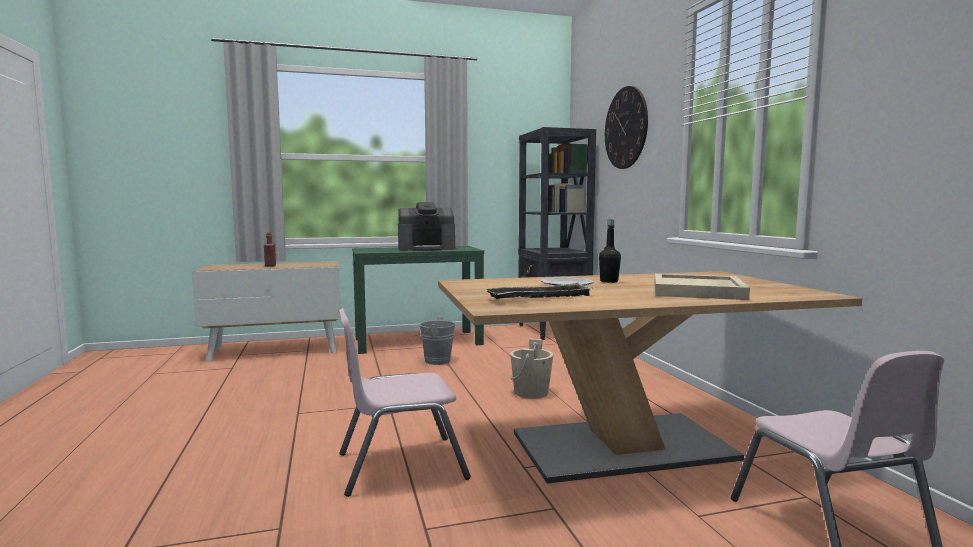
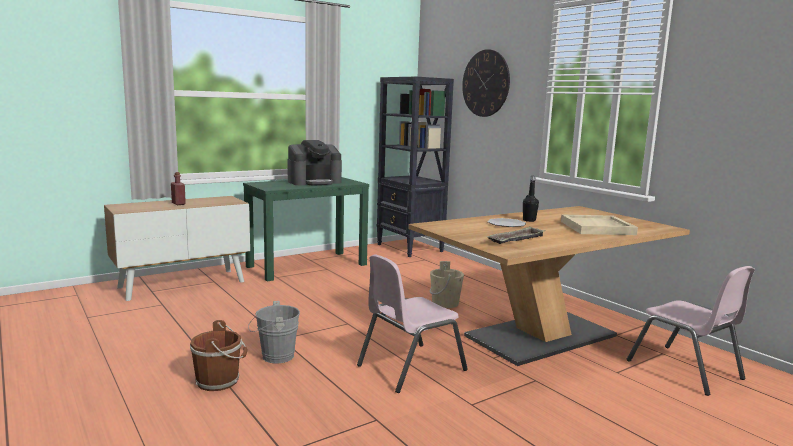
camera: 20 degrees left, 5 degrees up
grey bucket [414,317,455,365] -> grey bucket moved to [248,301,300,363]
none -> brown bucket [190,320,247,391]

